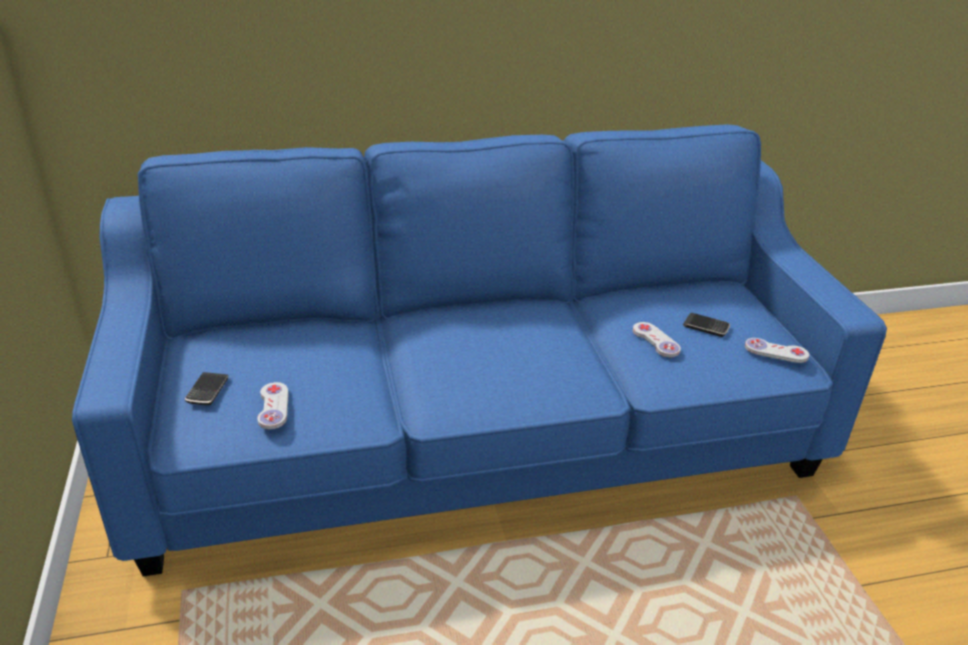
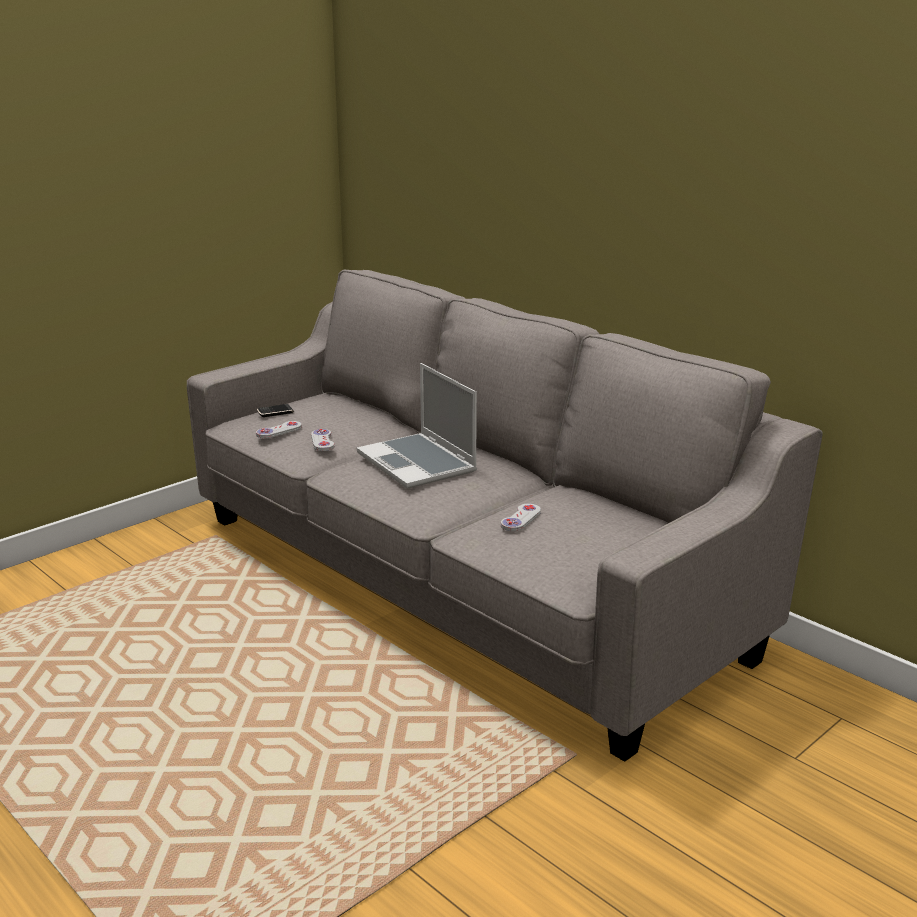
camera: 60 degrees right, 10 degrees down
blue sofa [72,125,887,576] -> grey sofa [187,270,822,762]
phone [683,313,730,337] -> none
white game controller [745,338,809,363] -> white game controller moved to [311,429,334,451]
none -> laptop [357,363,477,489]

